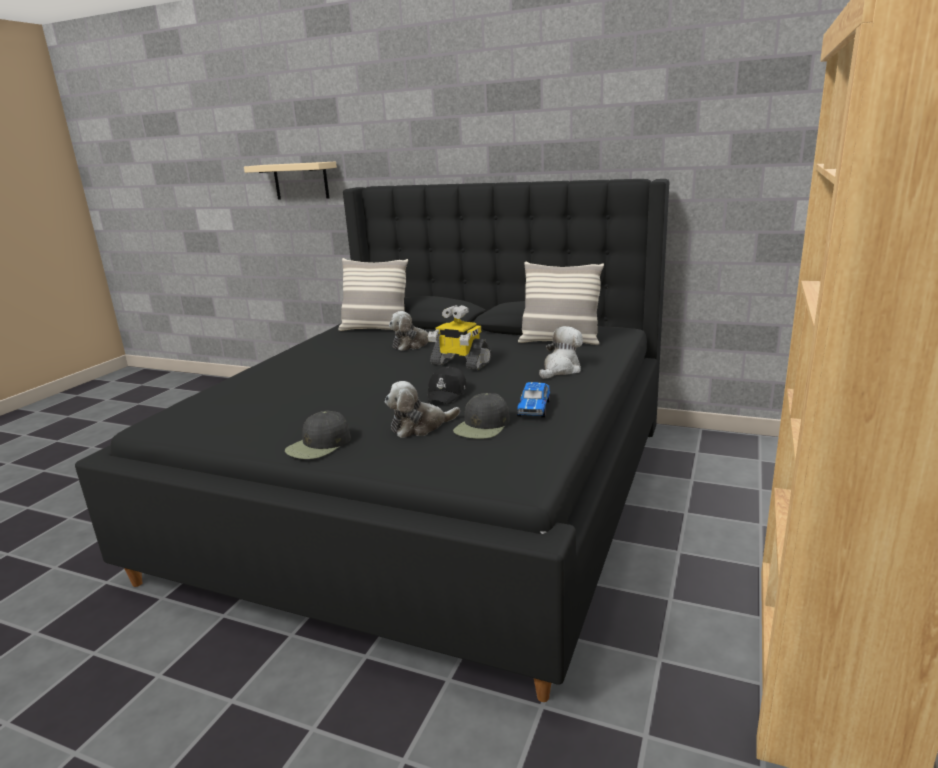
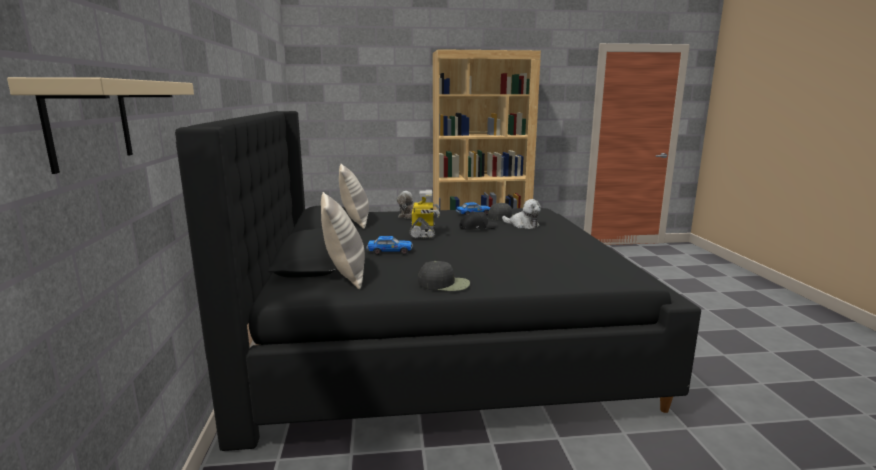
camera: 120 degrees left, 5 degrees down
black cap [285,411,351,459] -> black cap moved to [418,261,470,291]
plush toy [389,311,440,351] -> toy car [366,236,413,255]

